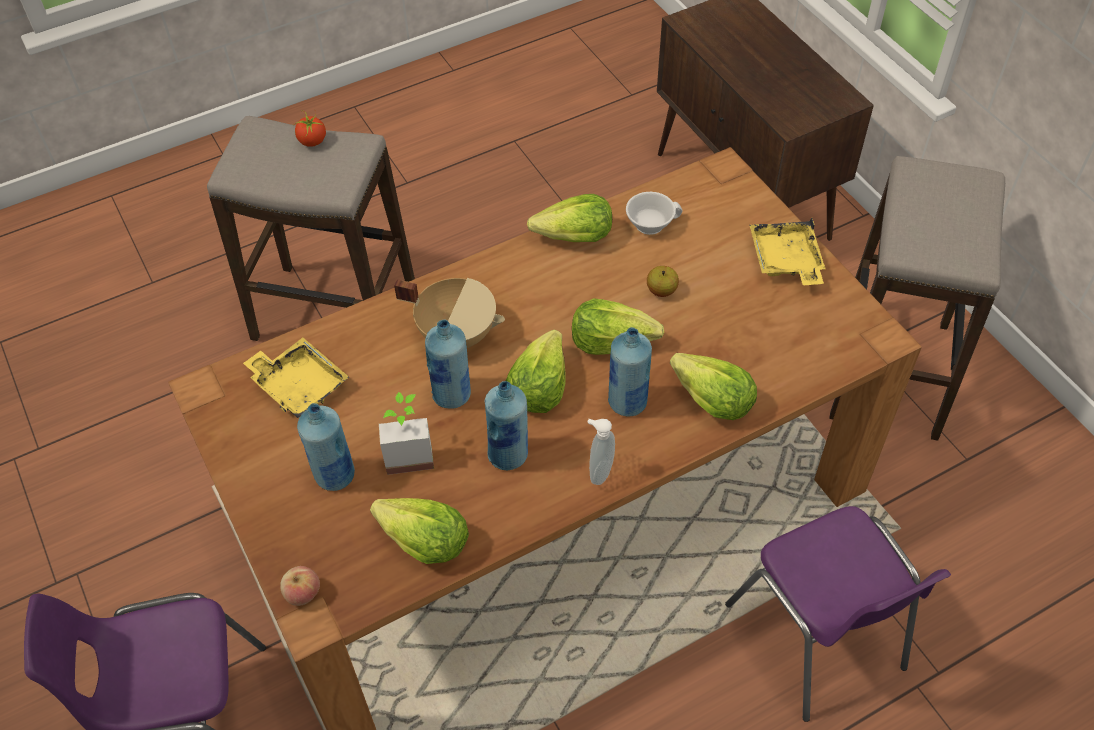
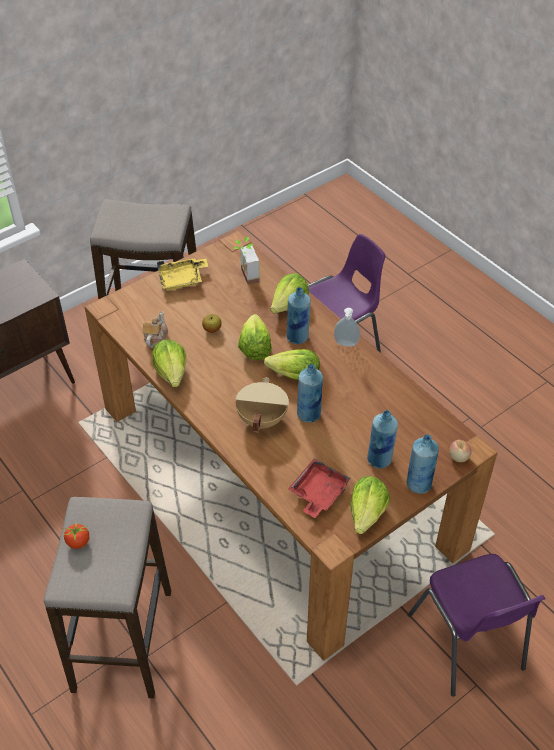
camera: 100 degrees left, 5 degrees down
yellow tray [243,337,349,418] -> red tray [288,458,351,518]
lettuce [370,498,469,564] -> lettuce moved to [350,476,390,534]
potted plant [379,392,434,475] -> potted plant moved to [233,237,259,285]
blue bottle [484,381,528,470] -> blue bottle moved to [407,434,439,494]
white cup [626,192,682,235] -> teapot [143,311,168,348]

